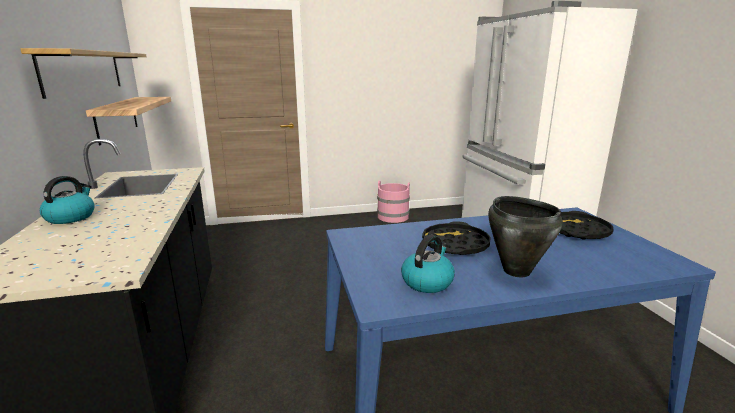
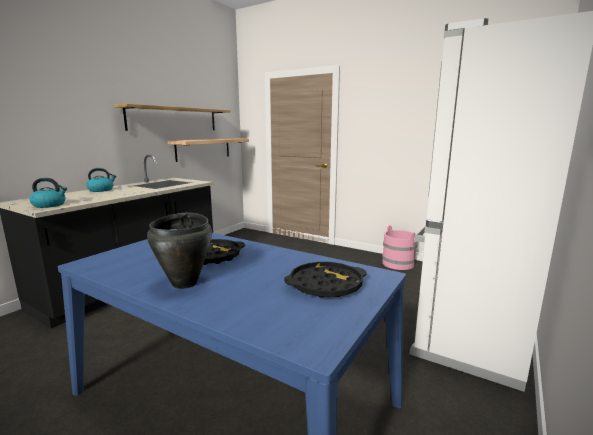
camera: 45 degrees right, 5 degrees down
kettle [401,235,455,293] -> kettle moved to [30,178,67,208]

